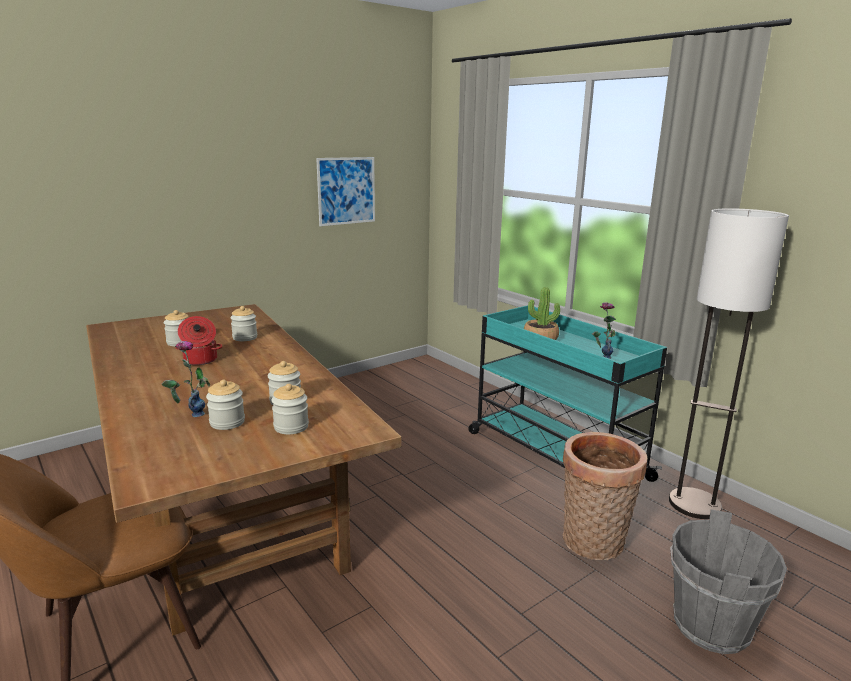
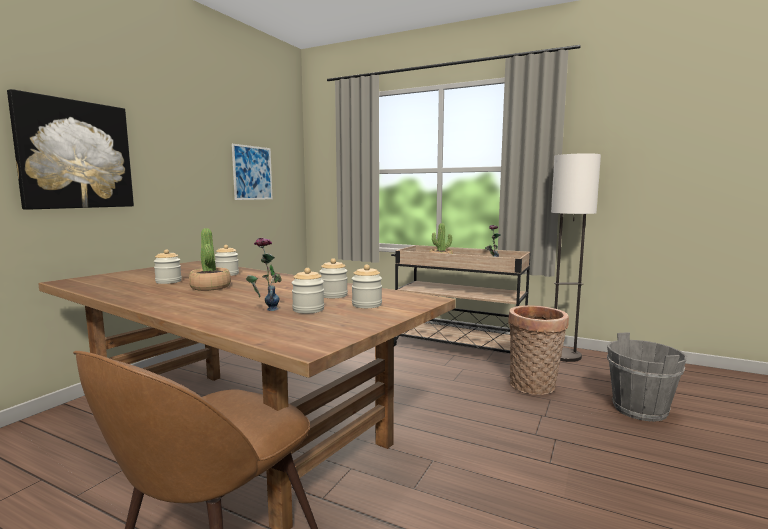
camera: 25 degrees left, 10 degrees down
cooking pot [175,316,223,365] -> potted plant [189,228,231,291]
turquoise cart [468,305,667,482] -> beige cart [391,245,531,353]
none -> picture [7,89,134,210]

